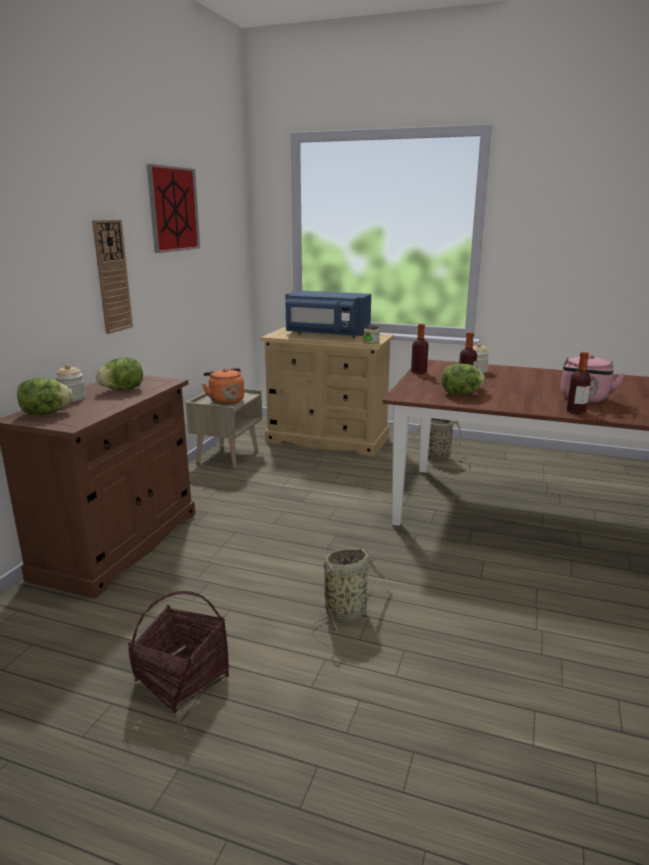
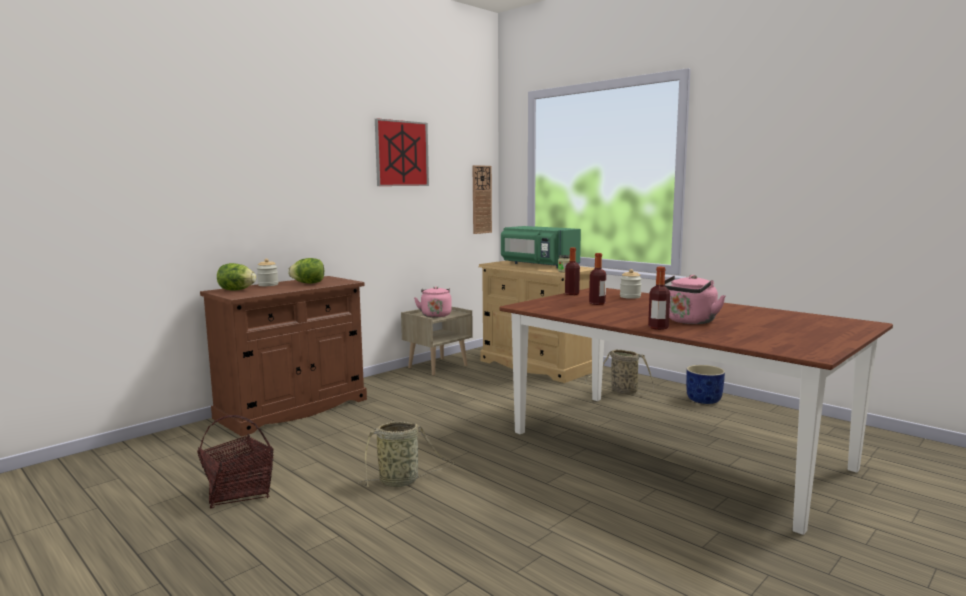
camera: 25 degrees right, 10 degrees down
wall clock [92,220,133,334] -> wall clock moved to [473,165,492,234]
orange kettle [202,368,244,405] -> pink kettle [414,286,452,317]
blue microwave [286,290,371,338] -> green microwave [501,226,581,268]
lettuce [442,363,485,395] -> none
none -> blue planter [686,365,725,404]

